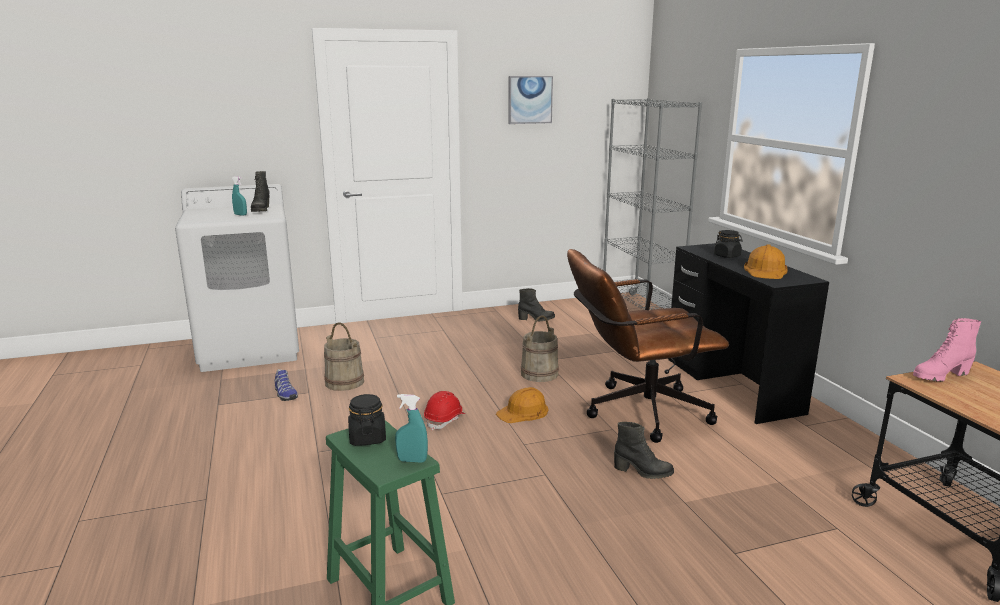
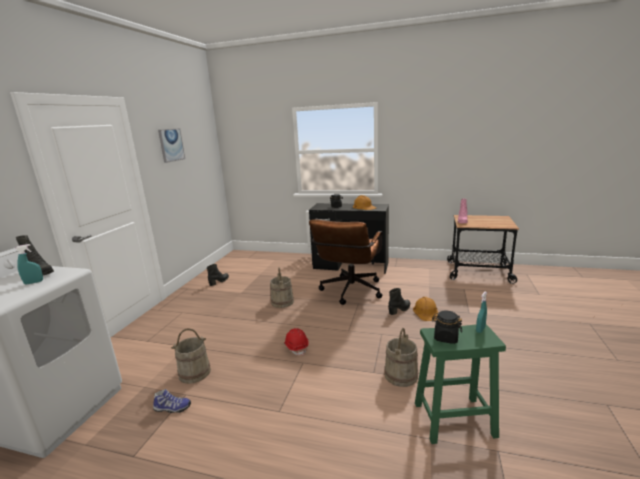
camera: 55 degrees left, 0 degrees up
orange hard hat [496,387,548,423] -> orange hard hat moved to [413,297,438,321]
grey bookcase [603,98,702,310] -> none
none -> beige bucket [384,328,418,387]

